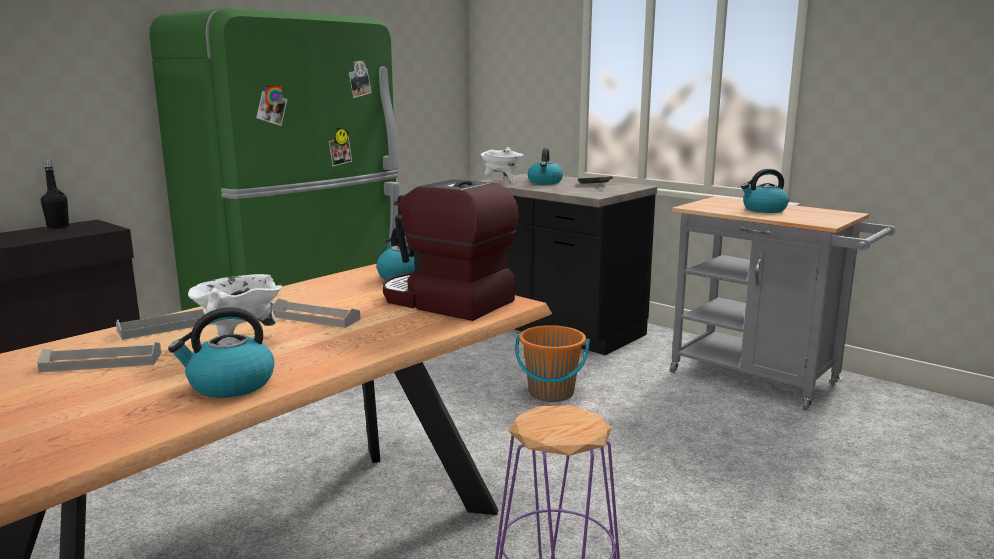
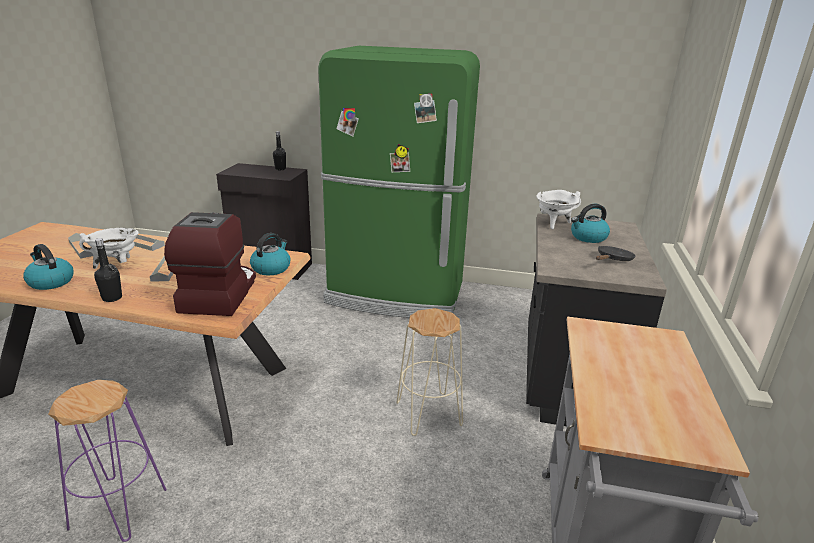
camera: 60 degrees right, 10 degrees up
orange bucket [515,325,590,402] -> beige stool [396,308,463,436]
kettle [741,169,789,213] -> none
none -> black bottle [94,238,122,302]

